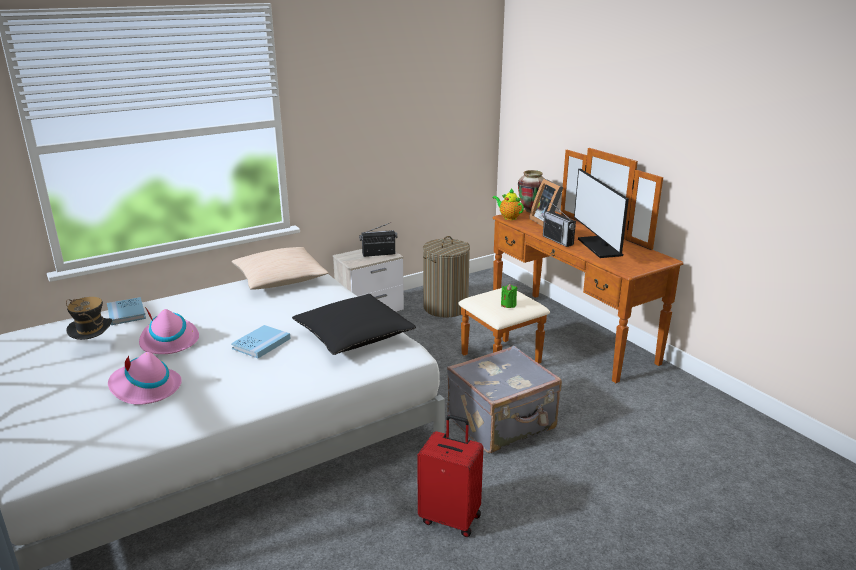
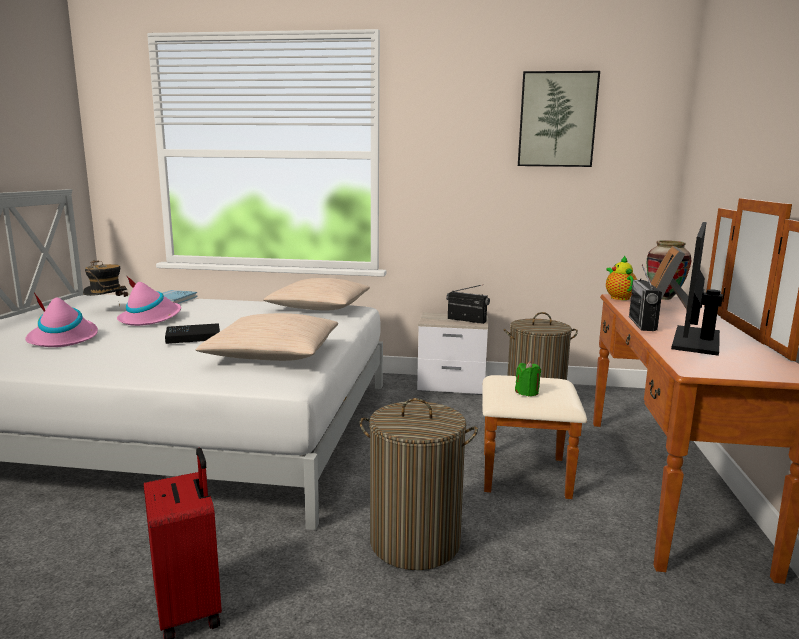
camera: 40 degrees right, 10 degrees down
blue book [231,325,291,358] -> black book [165,323,220,344]
black pillow [292,294,416,355] -> beige pillow [196,313,338,361]
grey suitcase [447,346,562,453] -> laundry basket [359,398,478,570]
none -> picture [518,71,600,167]

